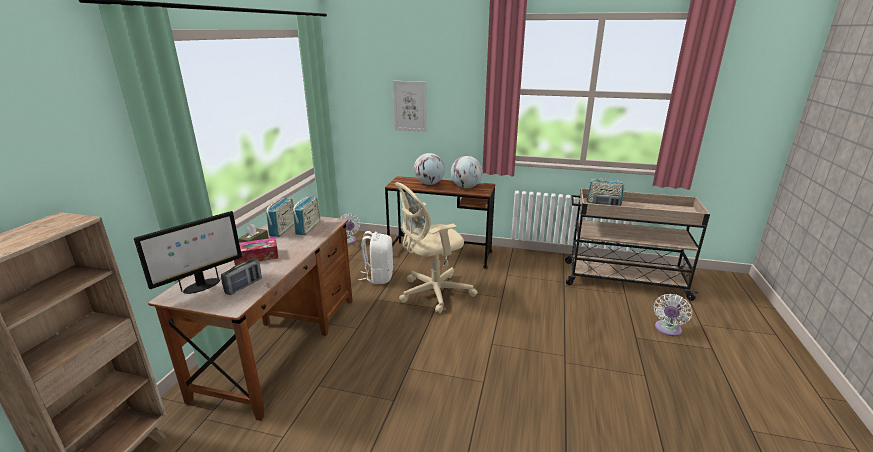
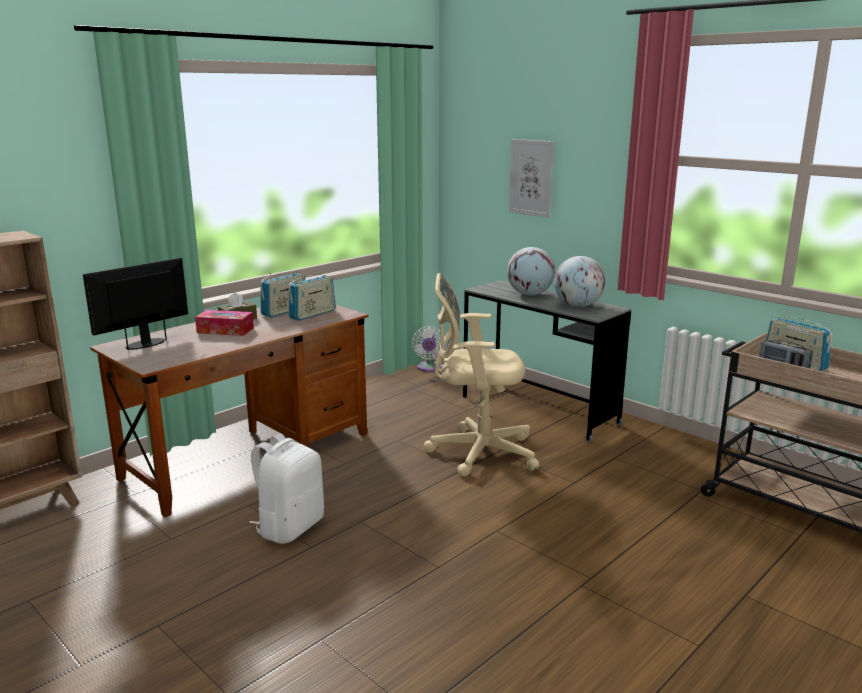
camera: 30 degrees right, 5 degrees down
monitor [134,211,242,294] -> monitor turned 150 degrees clockwise [83,258,188,350]
radio [221,259,262,295] -> none
white backpack [358,231,393,284] -> white backpack moved to [249,433,324,544]
brown desk [385,176,495,269] -> grey desk [463,280,631,443]
white fan [654,294,692,336] -> none

